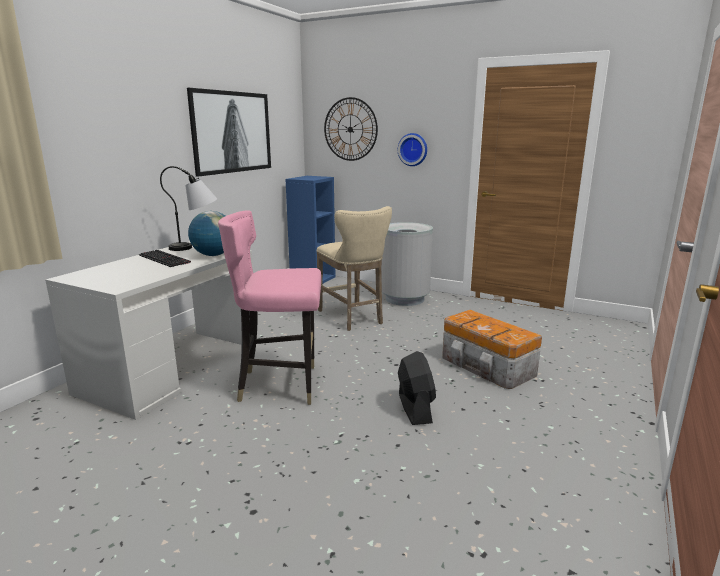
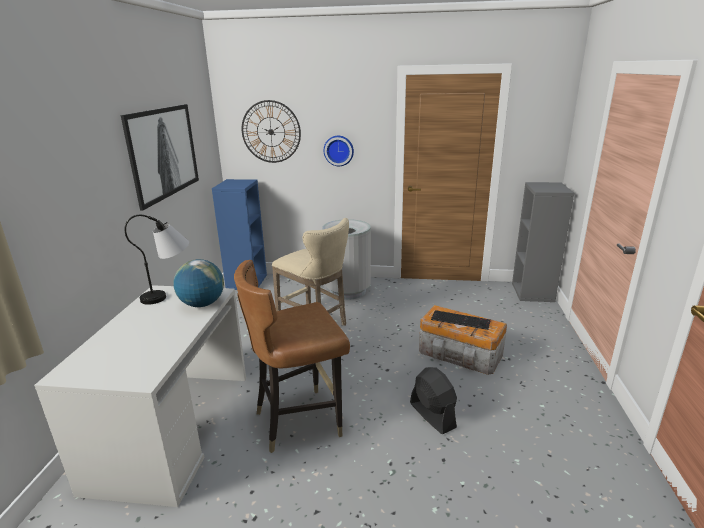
camera: 20 degrees left, 5 degrees up
keyboard [139,250,191,267] -> keyboard moved to [431,310,491,330]
pink chair [218,210,321,405] -> brown chair [234,260,350,453]
none -> grey bookcase [512,182,574,302]

